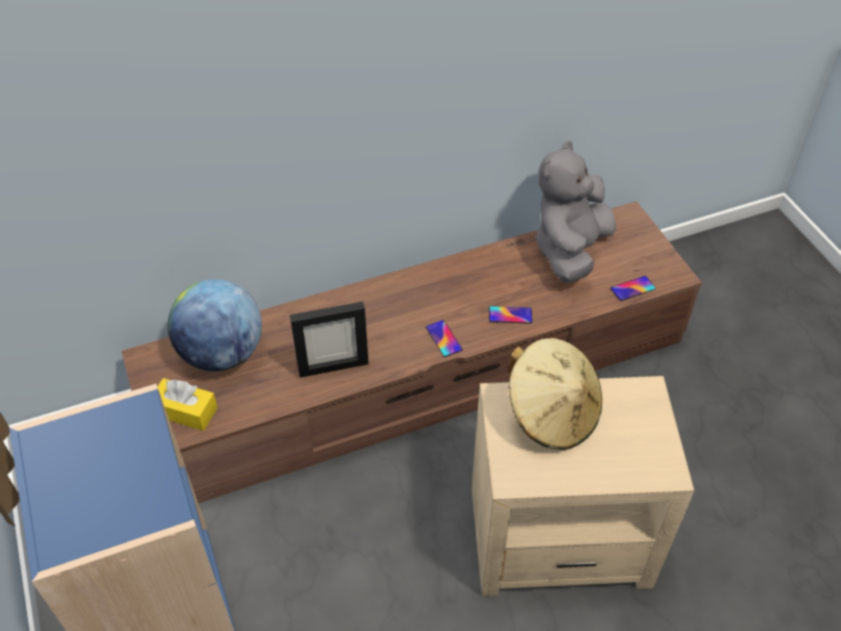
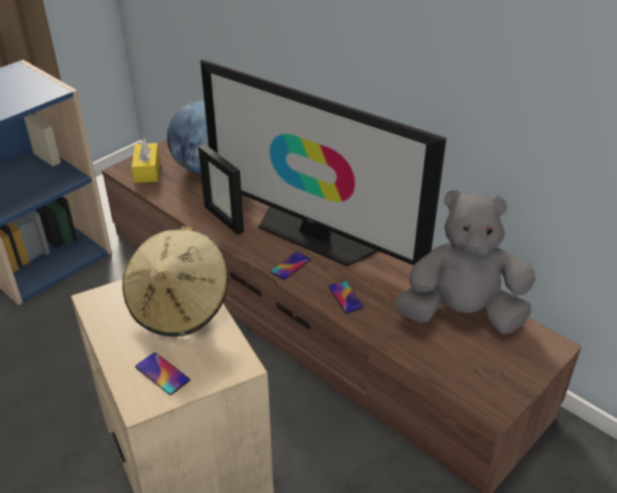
camera: 65 degrees right, 10 degrees down
phone [610,276,656,301] -> phone moved to [135,352,190,395]
none -> television [200,59,446,266]

